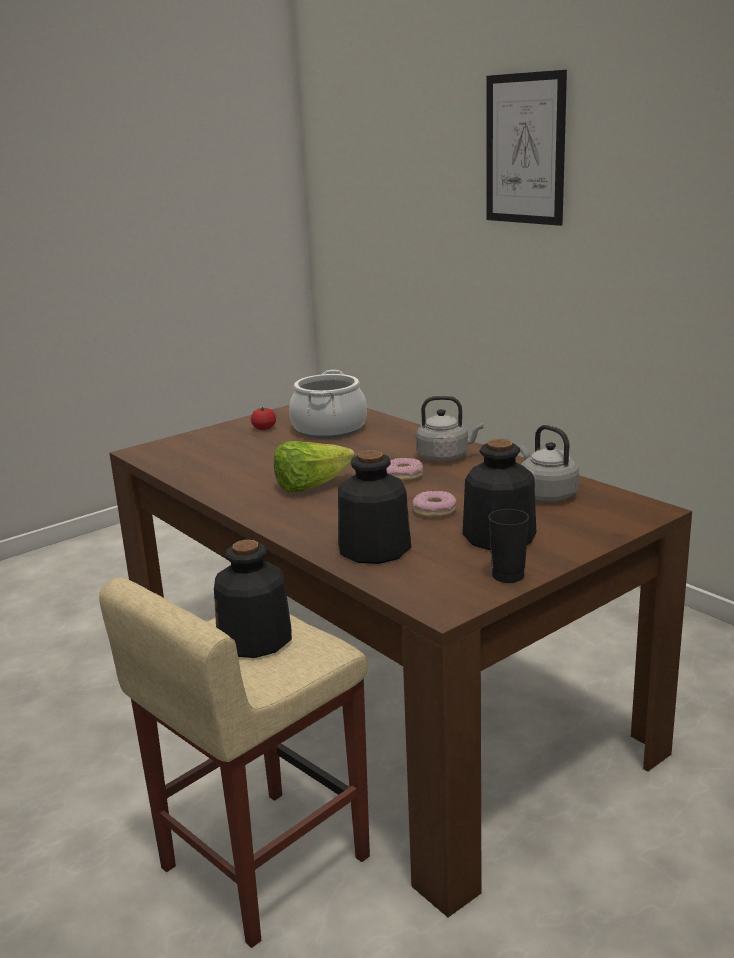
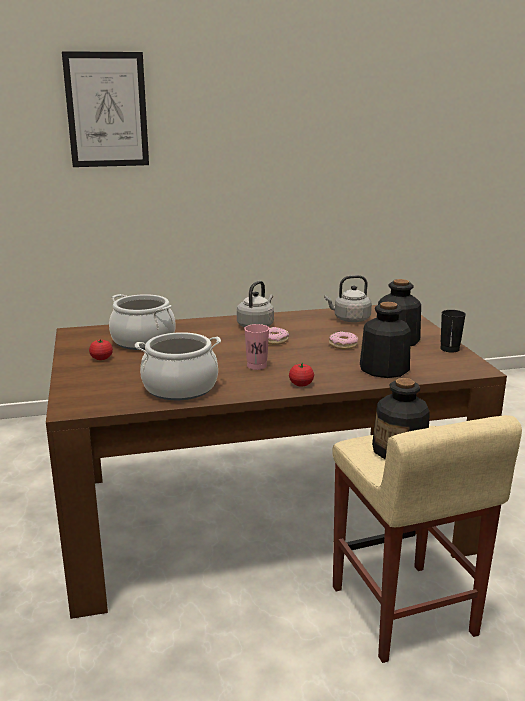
camera: 65 degrees left, 0 degrees up
lettuce [274,441,355,493] -> pink cup [244,324,269,370]
none -> cooking pot [135,332,221,400]
none -> tomato [289,363,314,386]

